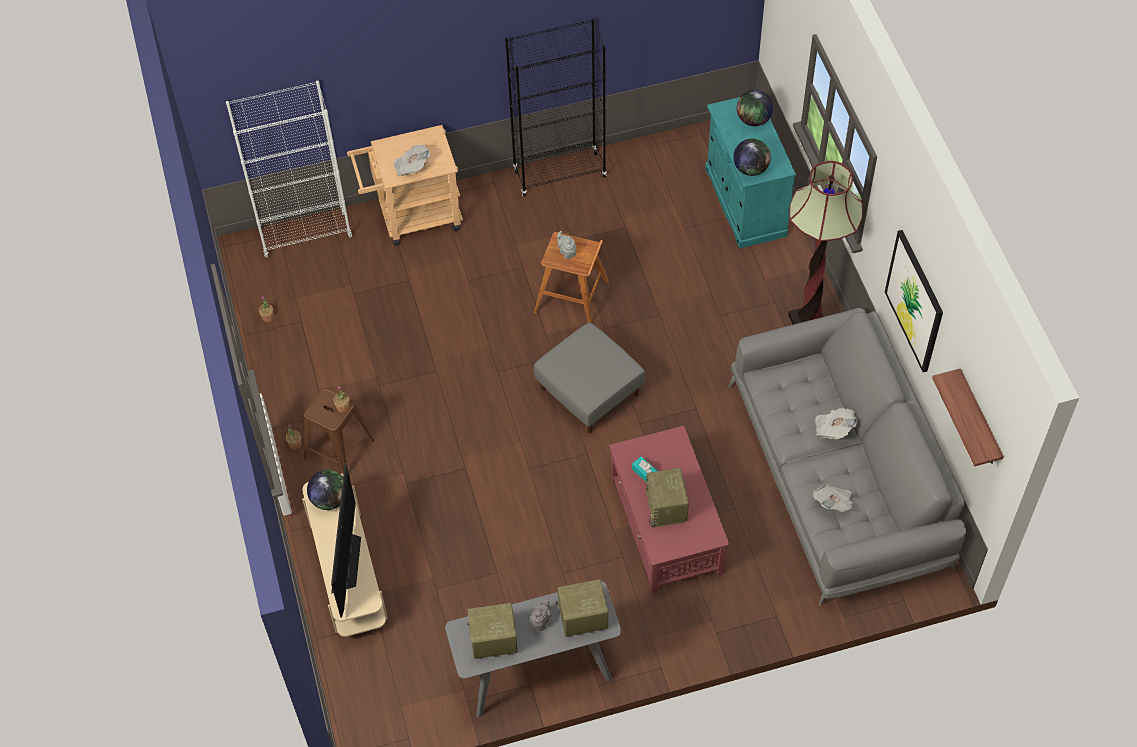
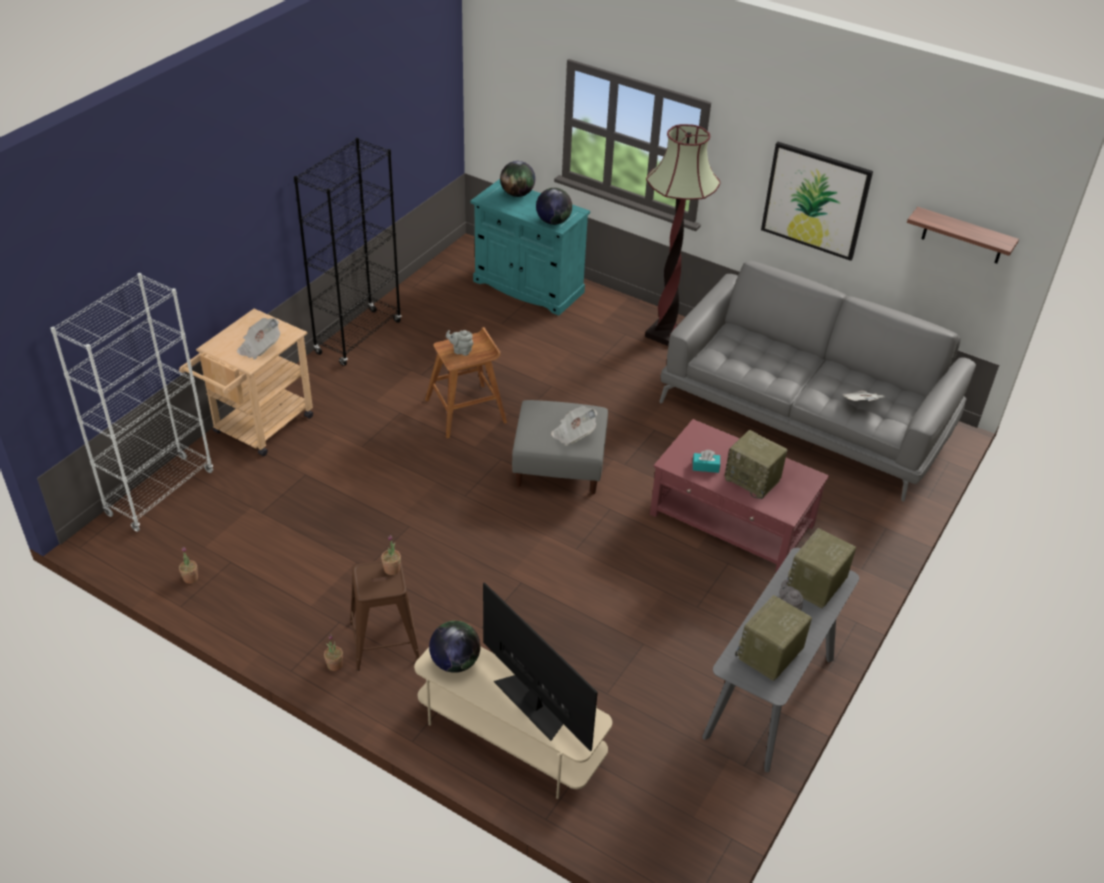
camera: 45 degrees left, 15 degrees down
newspaper [815,407,858,439] -> newspaper moved to [551,406,598,446]

